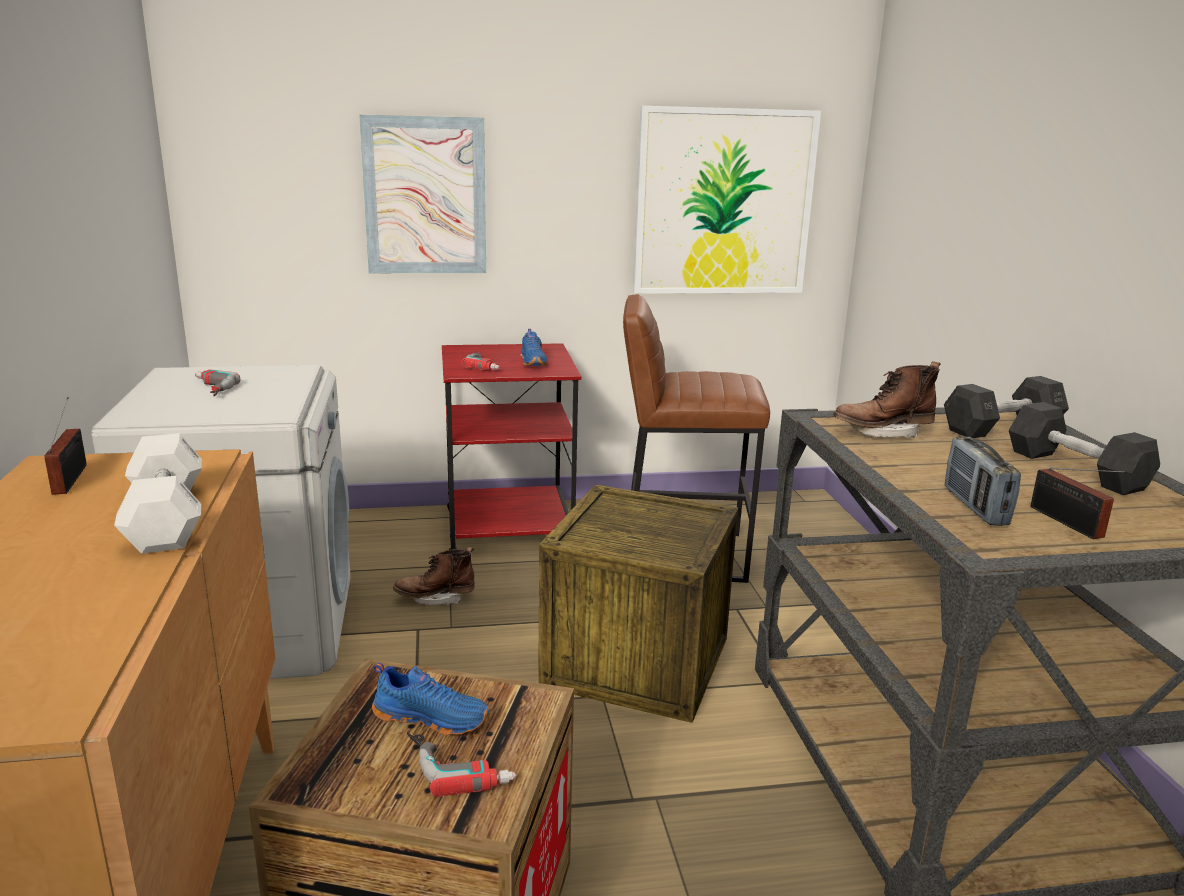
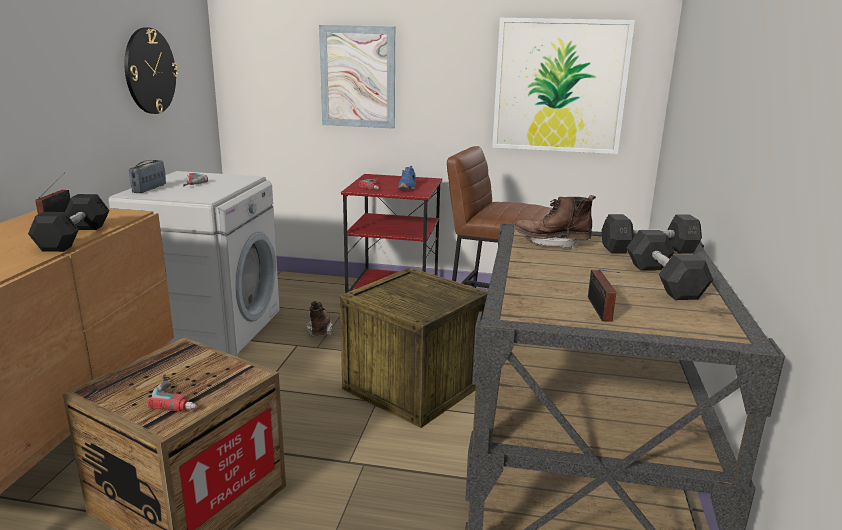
camera: 20 degrees right, 0 degrees up
white dumbbell [114,433,202,554] -> black dumbbell [28,194,110,252]
blue shoe [372,663,489,735] -> none
brown boot [393,547,475,605] -> brown boot turned 75 degrees clockwise [307,301,333,337]
radio [945,436,1021,526] -> radio moved to [129,160,166,193]
none -> wall clock [124,27,178,114]

